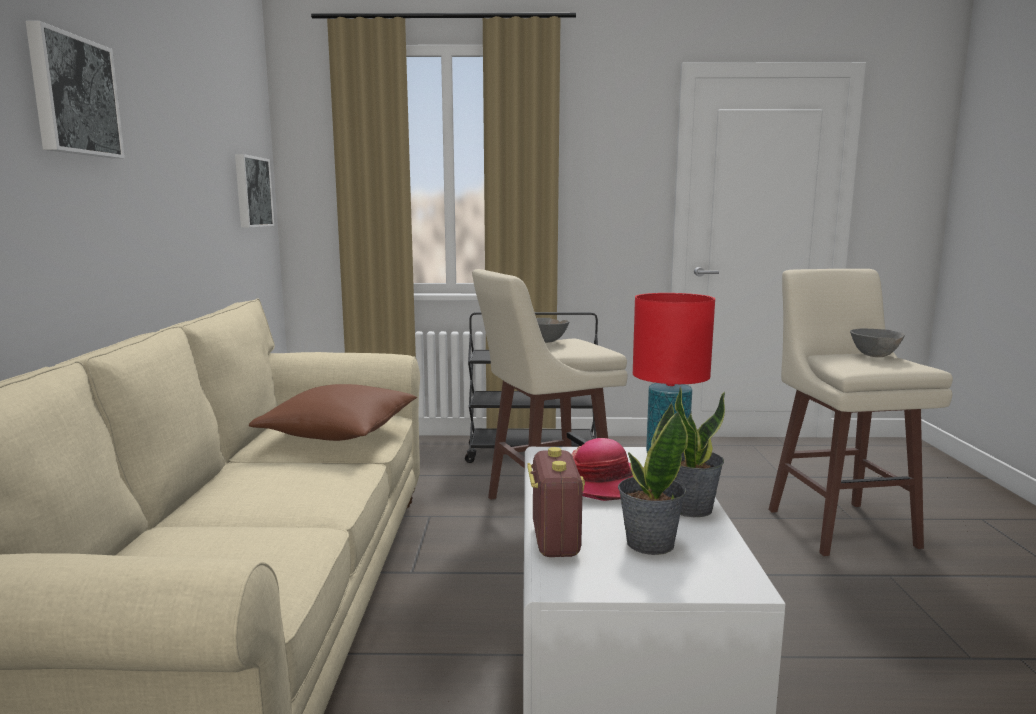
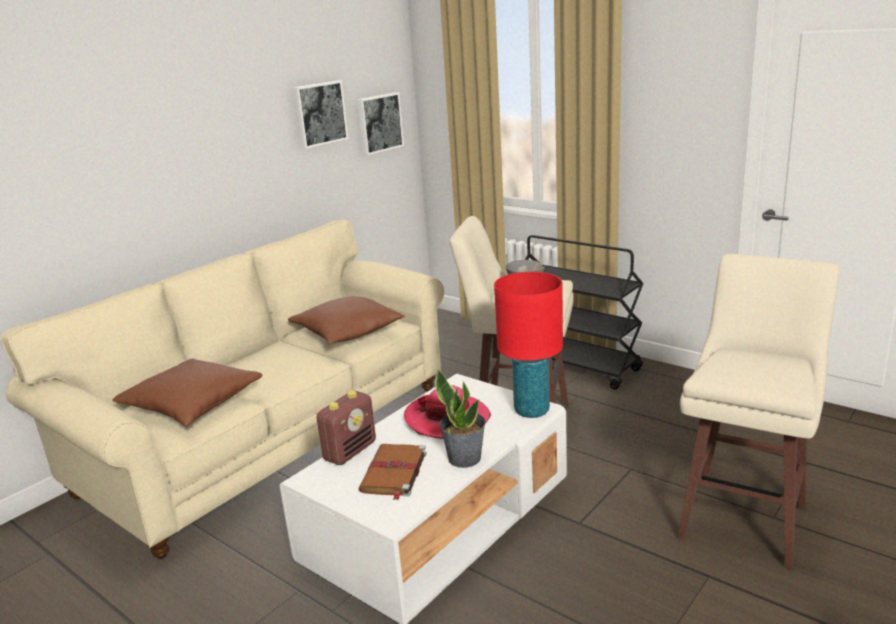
camera: 40 degrees right, 10 degrees up
picture [25,21,125,159] -> picture moved to [293,81,348,149]
potted plant [618,403,688,555] -> brown book [358,444,427,500]
grey bowl [850,329,905,357] -> none
none -> brown pillow [112,359,263,427]

